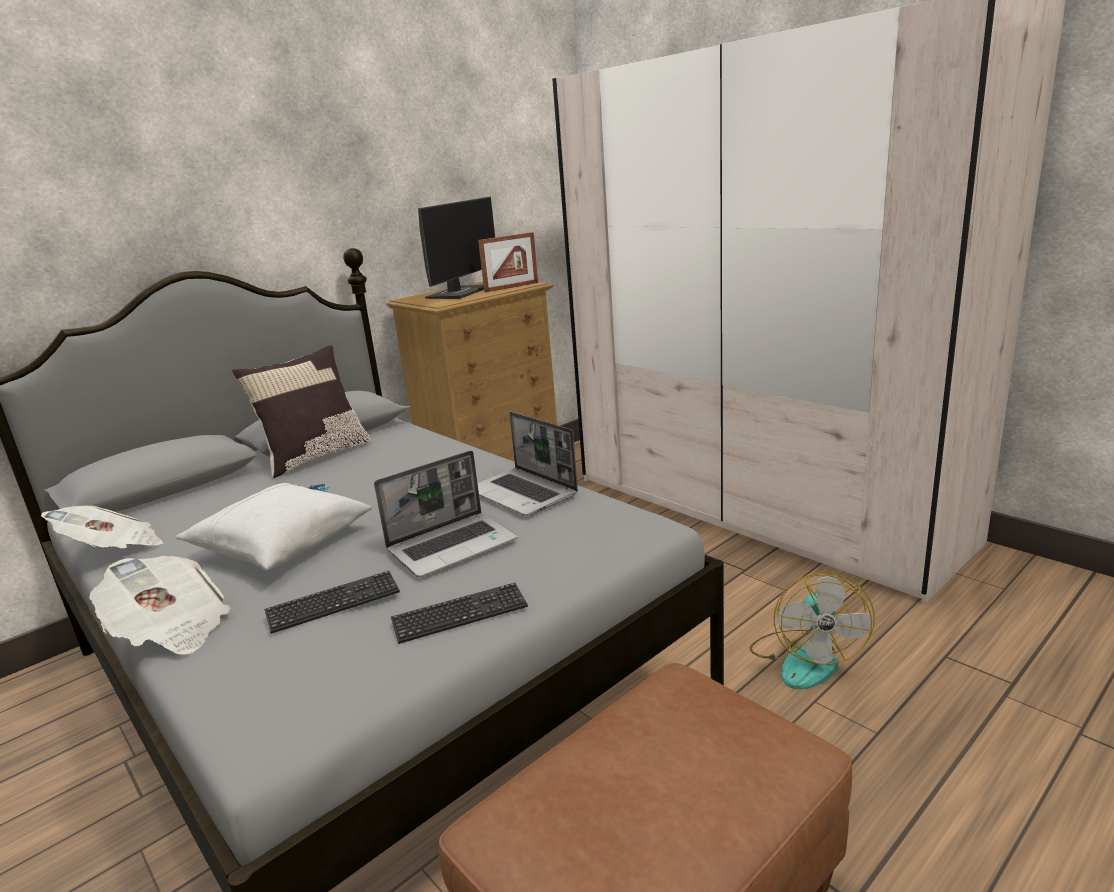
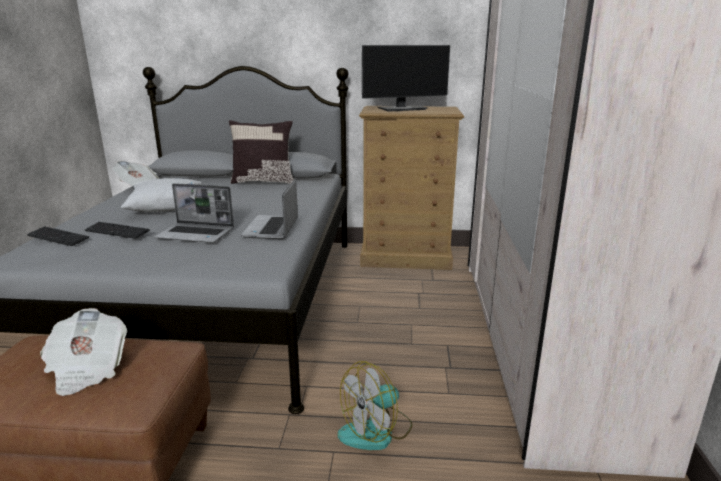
camera: 45 degrees right, 0 degrees up
newspaper [89,556,231,655] -> newspaper moved to [40,308,127,396]
keyboard [391,583,528,644] -> keyboard moved to [27,226,89,246]
picture frame [478,232,538,292] -> none

